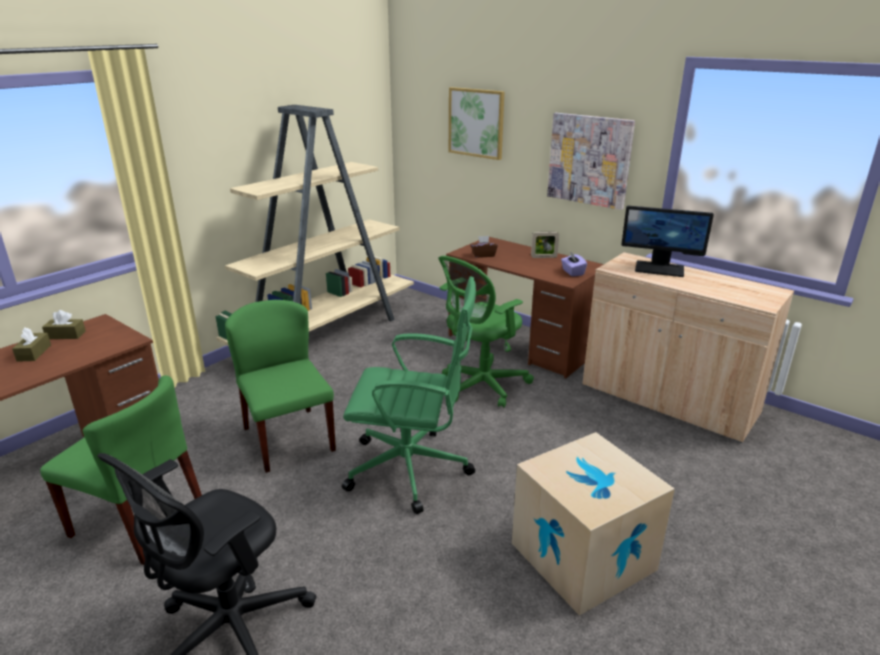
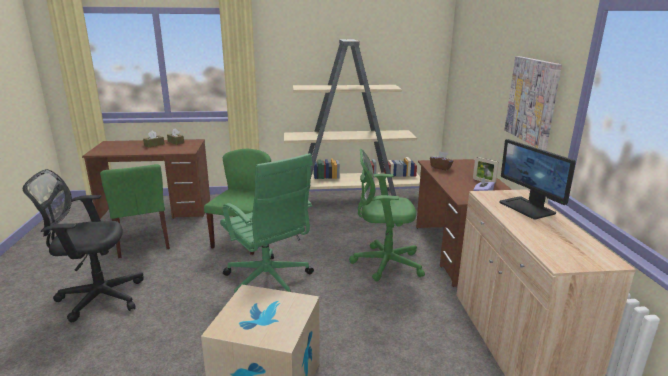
camera: 45 degrees right, 5 degrees down
picture [449,87,504,160] -> none

